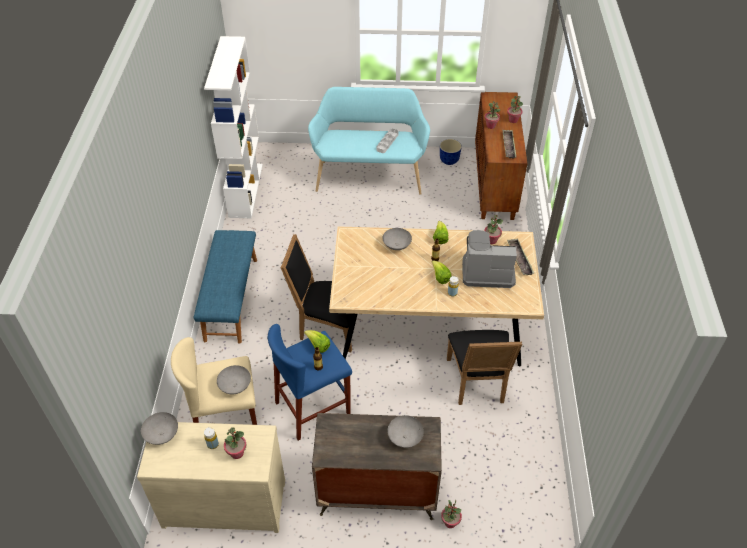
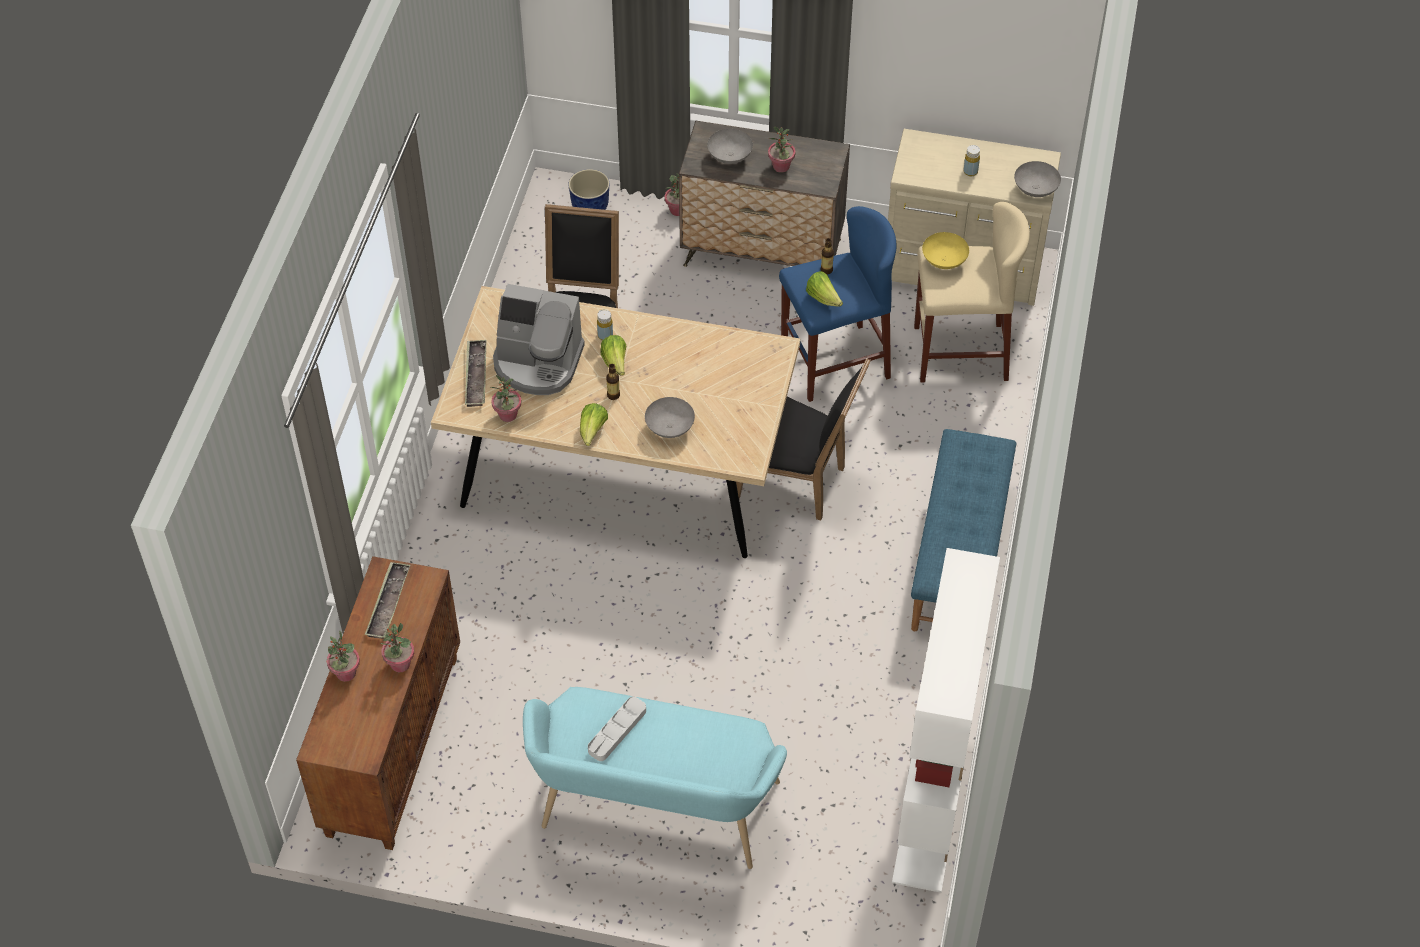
camera: 170 degrees left, 5 degrees up
grey bowl [217,365,251,394] -> yellow bowl [922,232,969,269]
potted plant [224,427,247,459] -> potted plant moved to [768,126,795,173]
planter [440,139,462,165] -> planter moved to [568,169,609,210]

